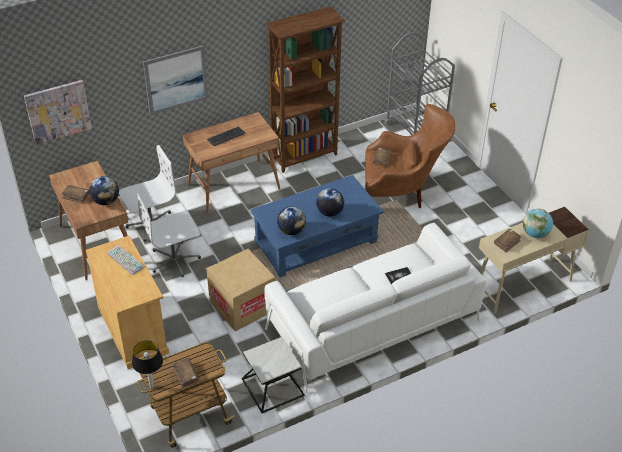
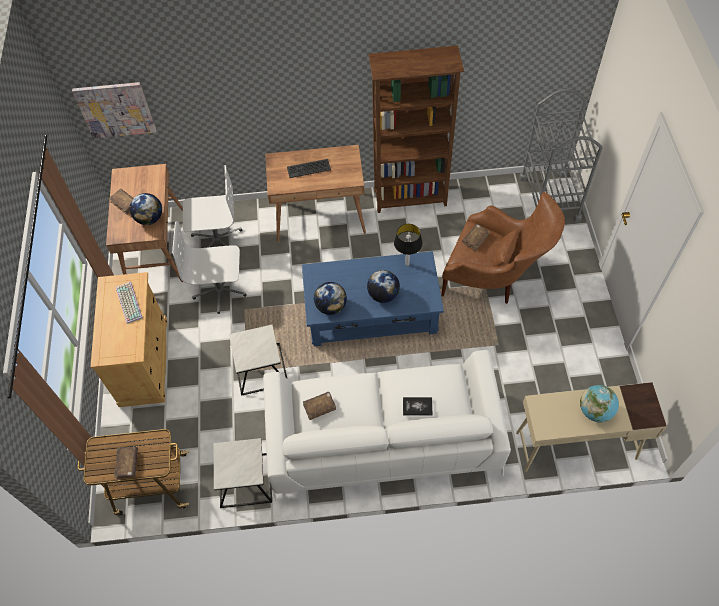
camera: 25 degrees right, 15 degrees up
table lamp [132,340,163,388] -> table lamp moved to [394,224,423,266]
picture [143,46,208,115] -> none
cardboard box [206,249,275,331] -> side table [229,325,287,396]
brown book [494,229,522,253] -> brown book moved to [303,392,336,420]

